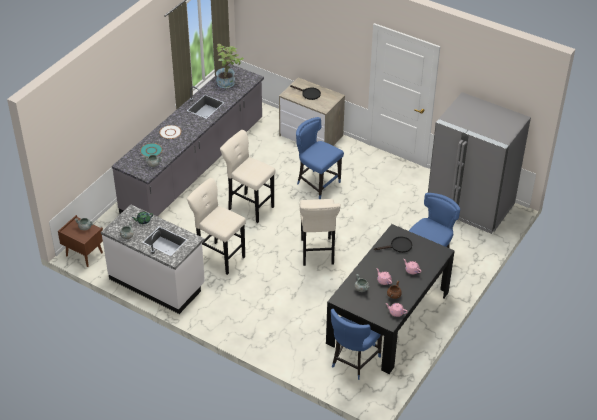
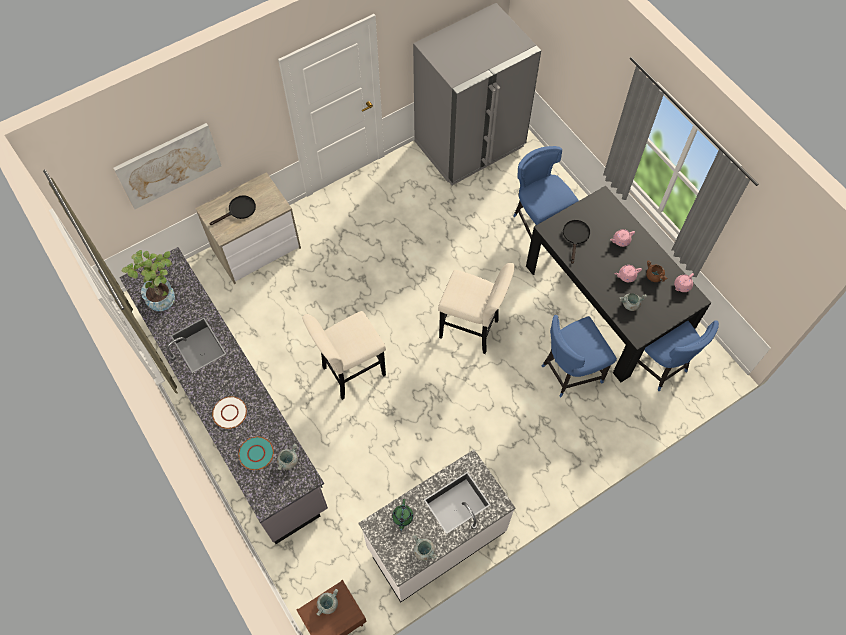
camera: 65 degrees left, 20 degrees up
beige stool [187,178,246,275] -> none
blue chair [296,117,344,199] -> blue chair moved to [542,315,617,397]
none -> picture [113,123,222,209]

